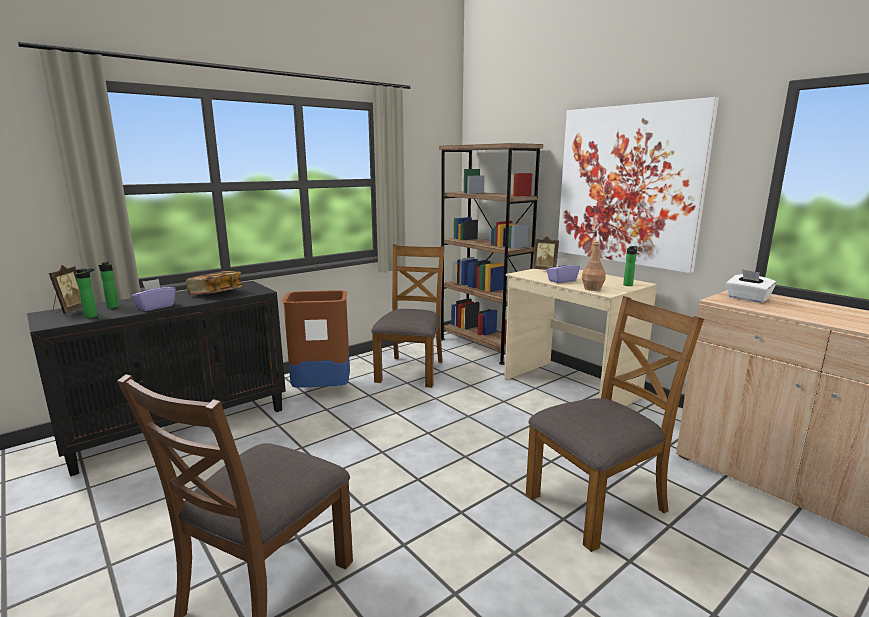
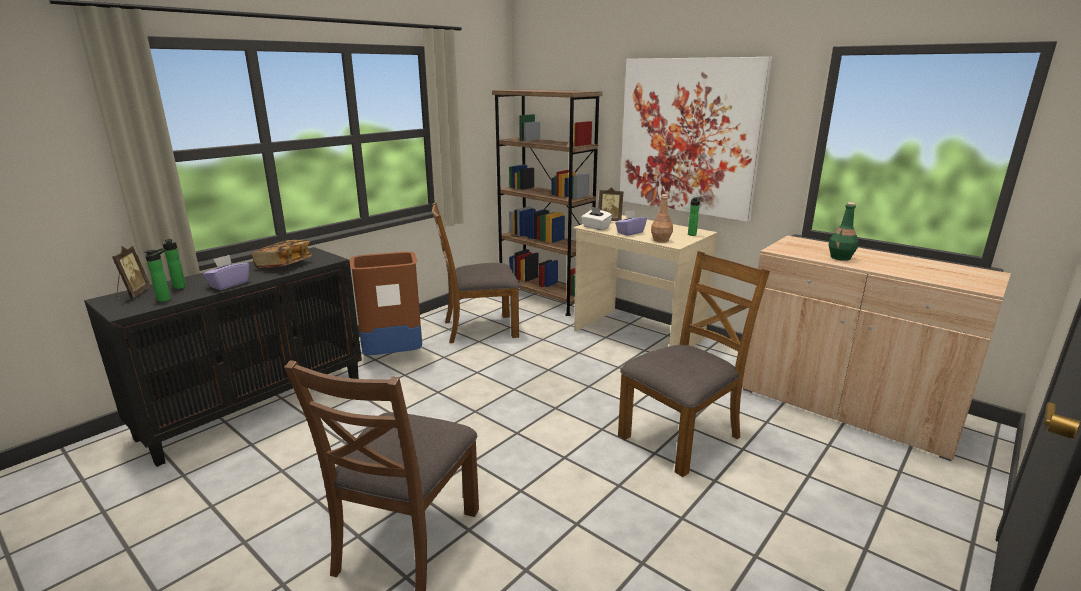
camera: 10 degrees left, 5 degrees up
brown chair [371,244,445,388] -> brown chair turned 105 degrees counterclockwise [432,203,520,343]
white tissue box [726,269,776,303] -> white tissue box moved to [581,207,612,230]
none -> green bottle [829,202,859,261]

